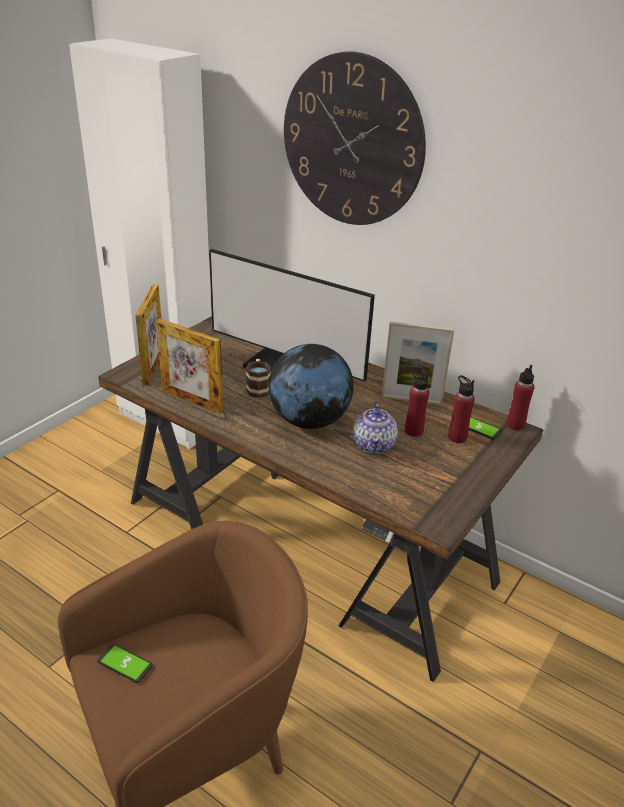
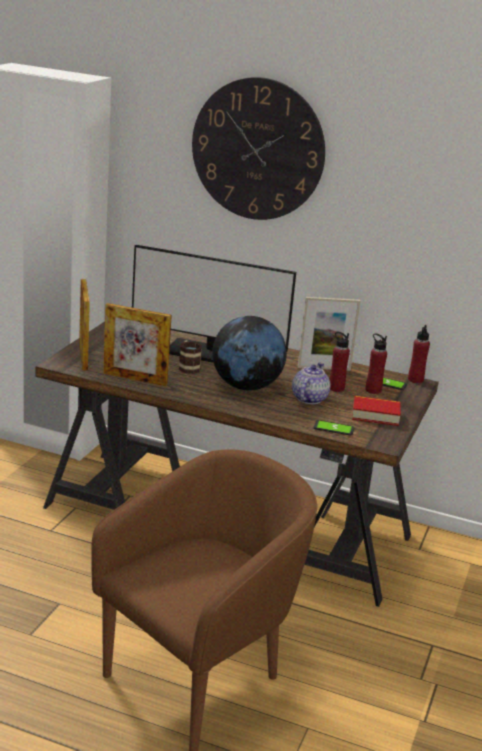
camera: 15 degrees left, 10 degrees down
phone [97,644,153,683] -> phone moved to [314,420,354,436]
teapot [353,401,398,454] -> teapot turned 150 degrees counterclockwise [292,363,331,404]
none -> book [352,396,400,426]

